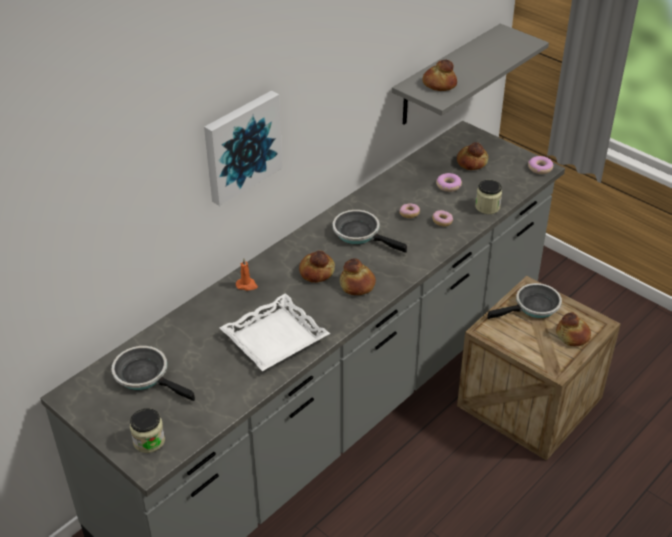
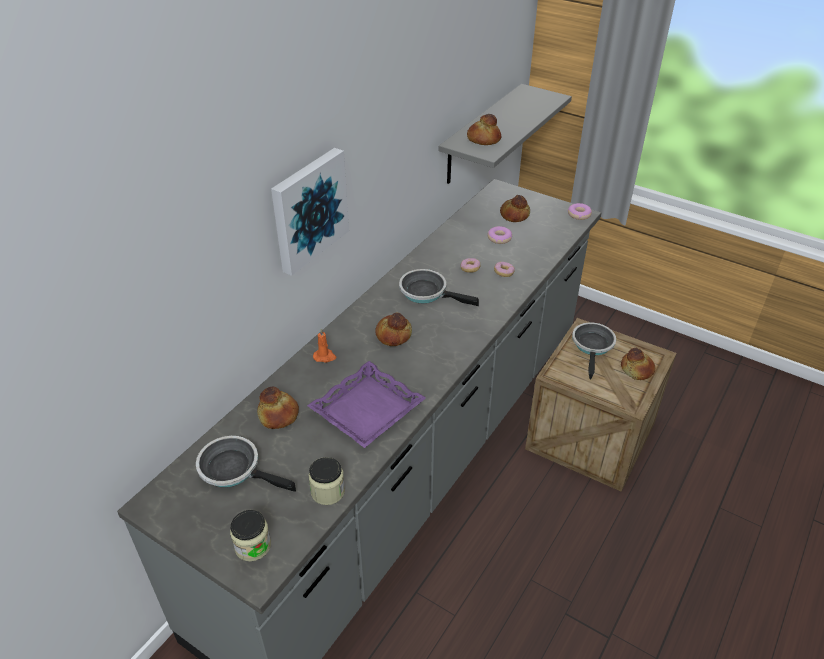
camera: 10 degrees left, 0 degrees up
white tray [220,293,330,371] -> purple tray [307,361,426,448]
bread [340,258,376,295] -> bread moved to [257,387,299,429]
jar [475,180,502,214] -> jar moved to [309,457,345,505]
frying pan [487,283,562,319] -> frying pan turned 45 degrees counterclockwise [572,322,616,379]

